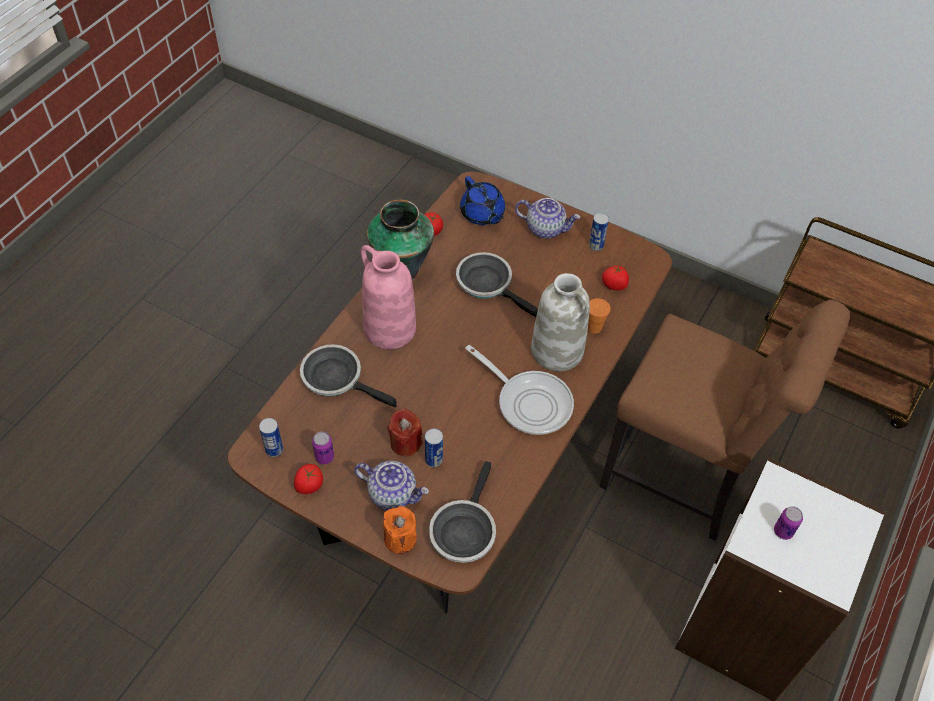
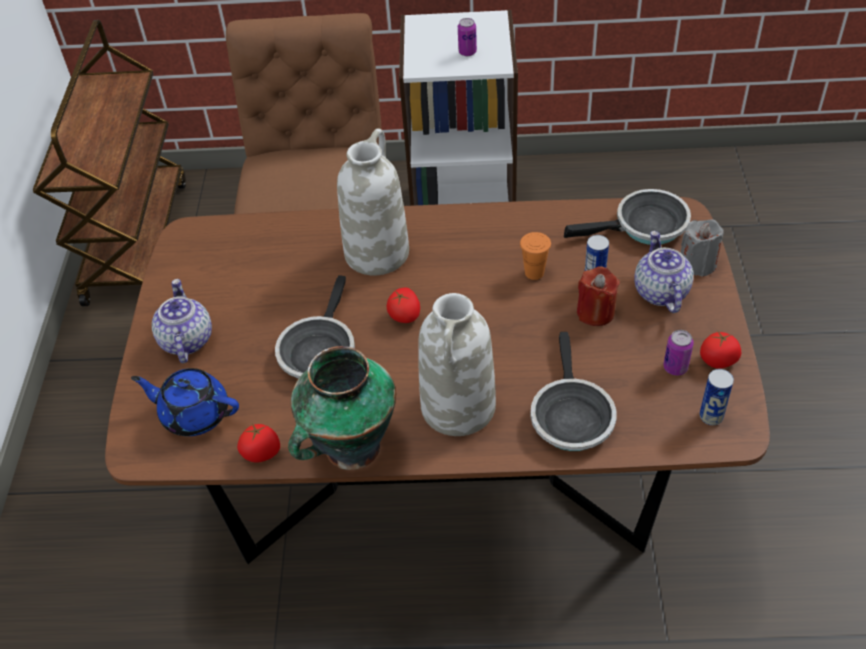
camera: 115 degrees left, 5 degrees down
pink vase [361,245,416,349] -> white vase [418,293,496,436]
orange candle [383,506,417,554] -> grey candle [681,220,724,277]
blue teapot [460,176,505,225] -> blue teapot turned 105 degrees counterclockwise [131,368,239,436]
frying pan [465,345,574,435] -> none
orange cup [588,298,611,334] -> orange cup moved to [520,232,551,280]
can [589,213,609,251] -> none
tomato [602,264,629,291] -> tomato moved to [387,288,420,323]

